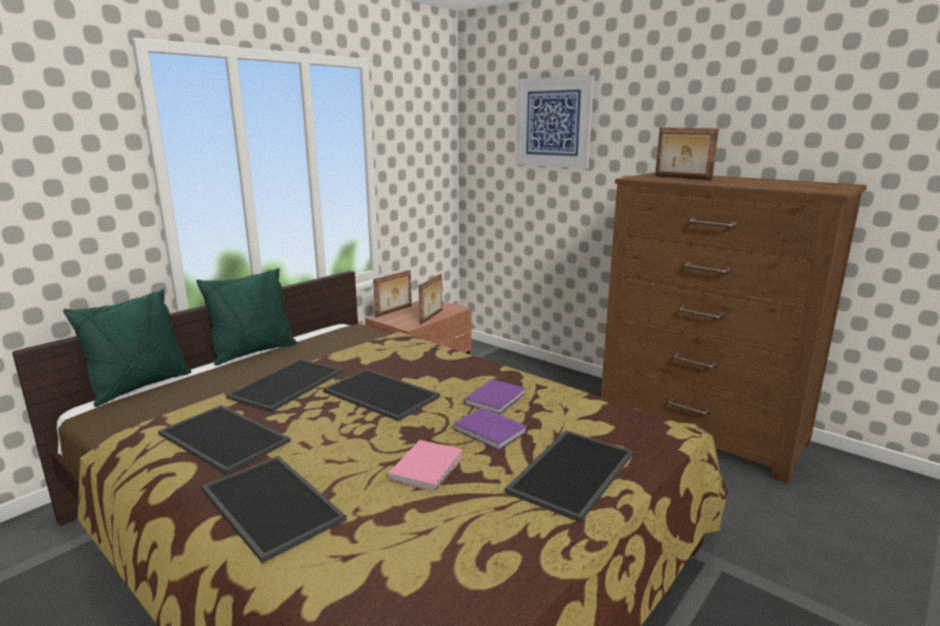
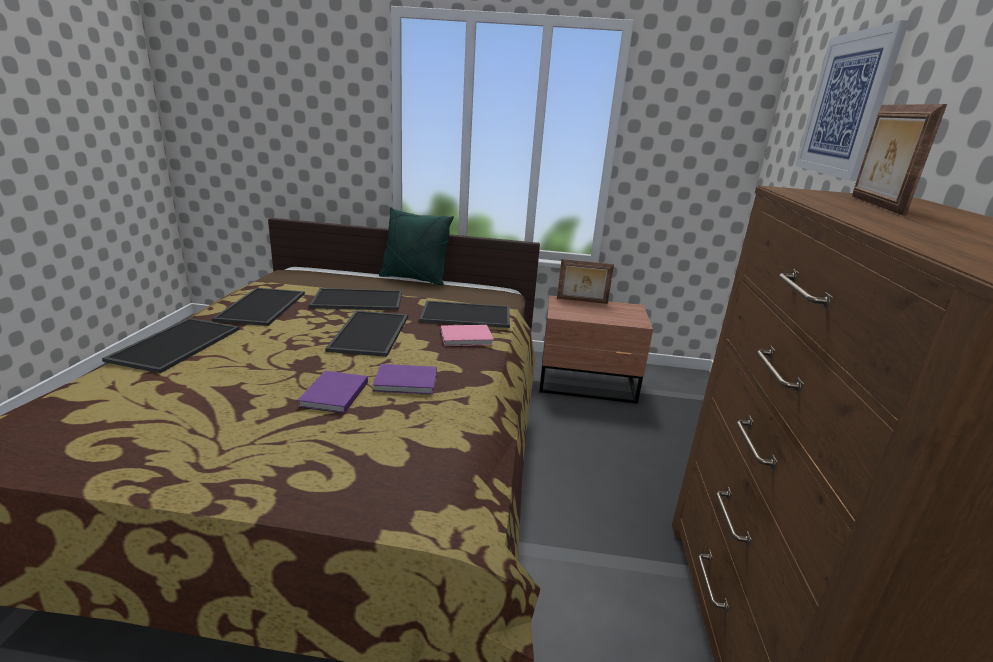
camera: 55 degrees right, 5 degrees up
green pillow [63,289,191,407] -> none
pink book [388,440,463,492] -> pink book moved to [441,325,494,346]
picture frame [418,273,443,325] -> none
tray [505,430,633,523] -> tray moved to [419,301,510,328]

